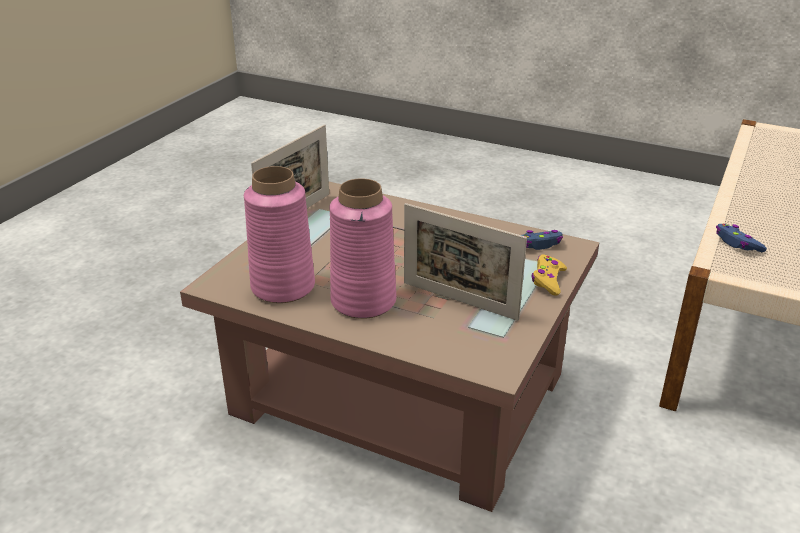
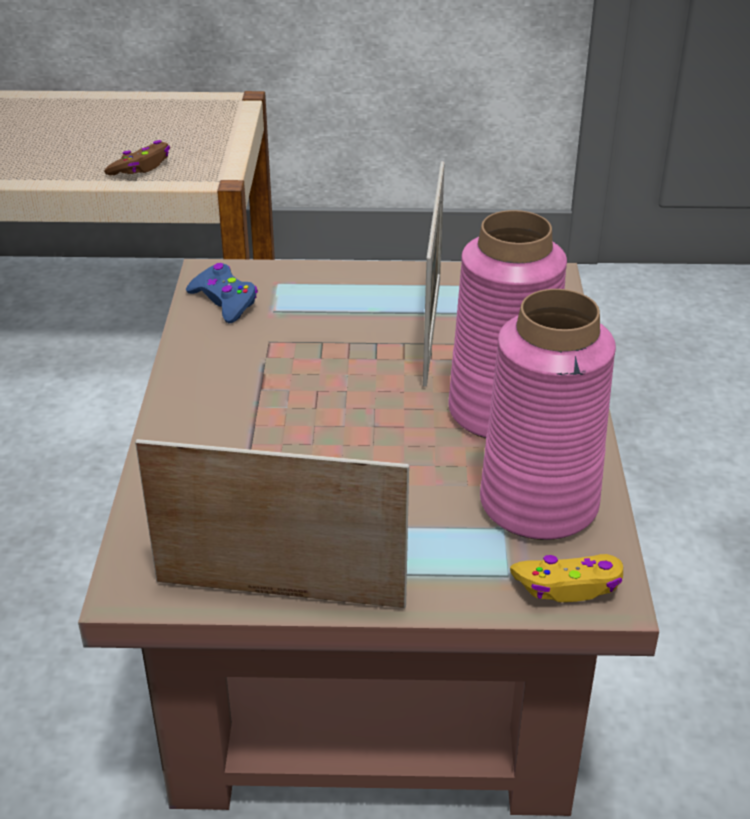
camera: 115 degrees left, 5 degrees up
yellow game controller [531,254,567,296] -> yellow game controller moved to [510,554,623,602]
blue game controller [716,224,767,252] -> brown game controller [104,140,170,176]

